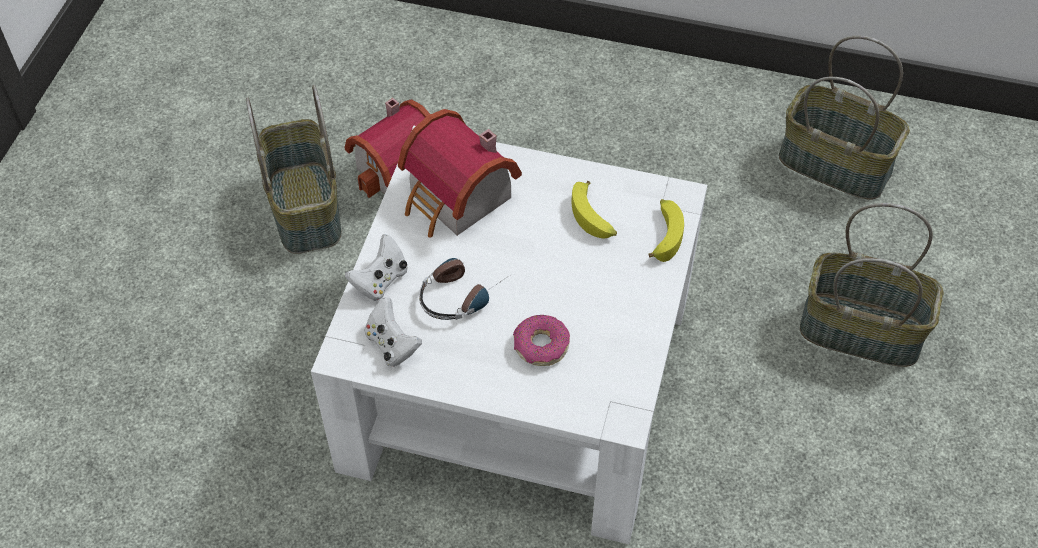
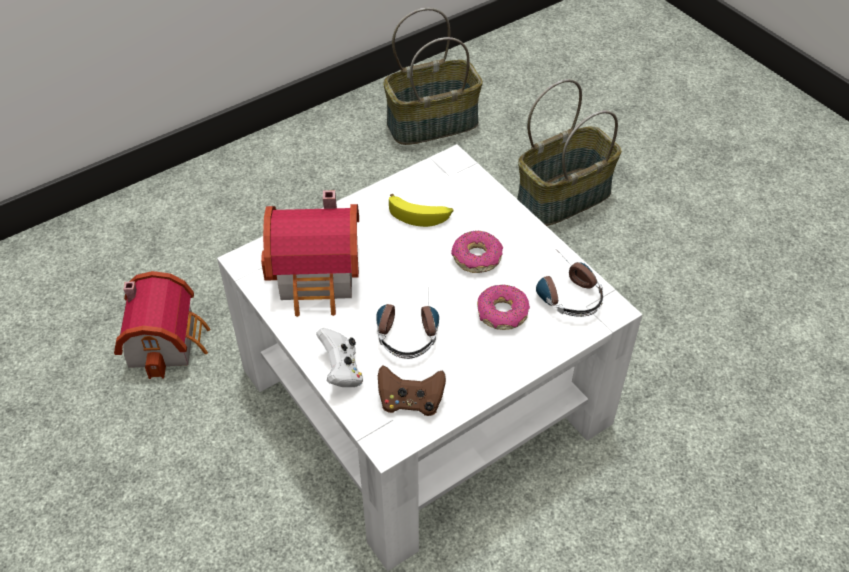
camera: 50 degrees left, 5 degrees down
basket [246,85,341,254] -> none
white game controller [364,297,422,367] -> brown game controller [378,366,446,416]
banana [648,199,684,262] -> none
none -> donut [451,231,503,273]
none -> headphones [536,262,603,317]

